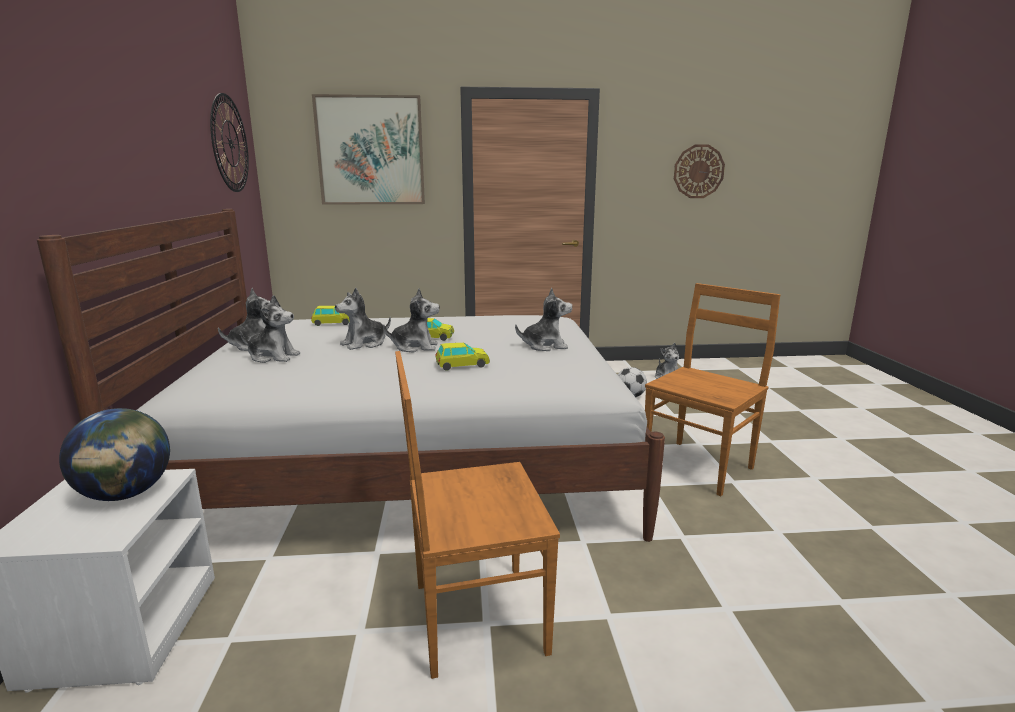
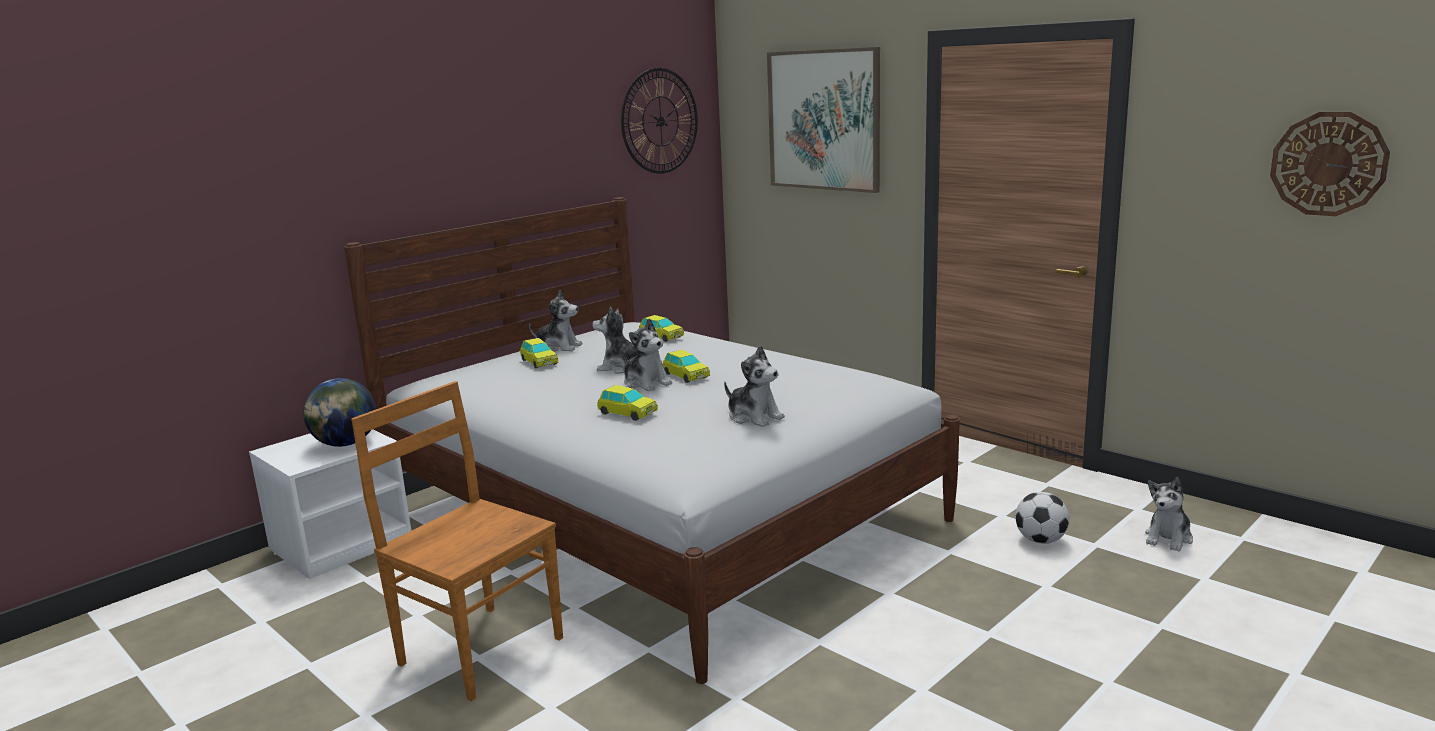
camera: 50 degrees right, 0 degrees up
plush toy [240,295,300,363] -> toy car [520,338,558,369]
brown chair [645,283,780,496] -> none

